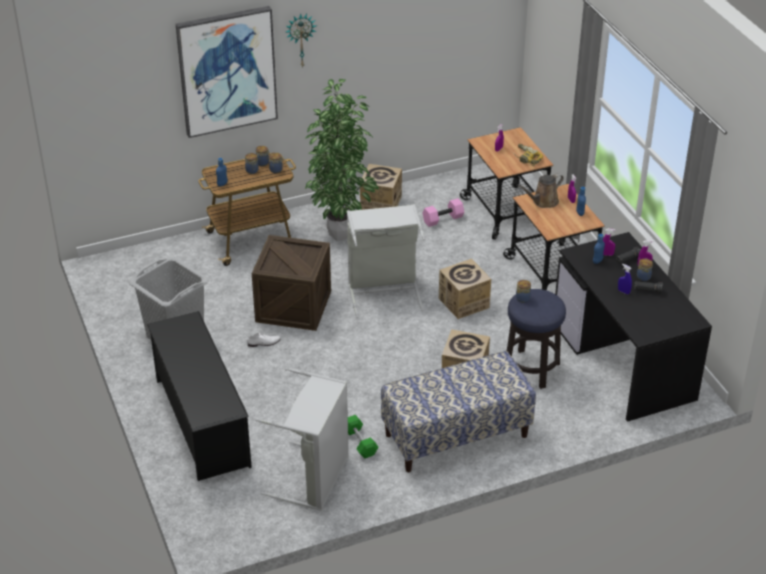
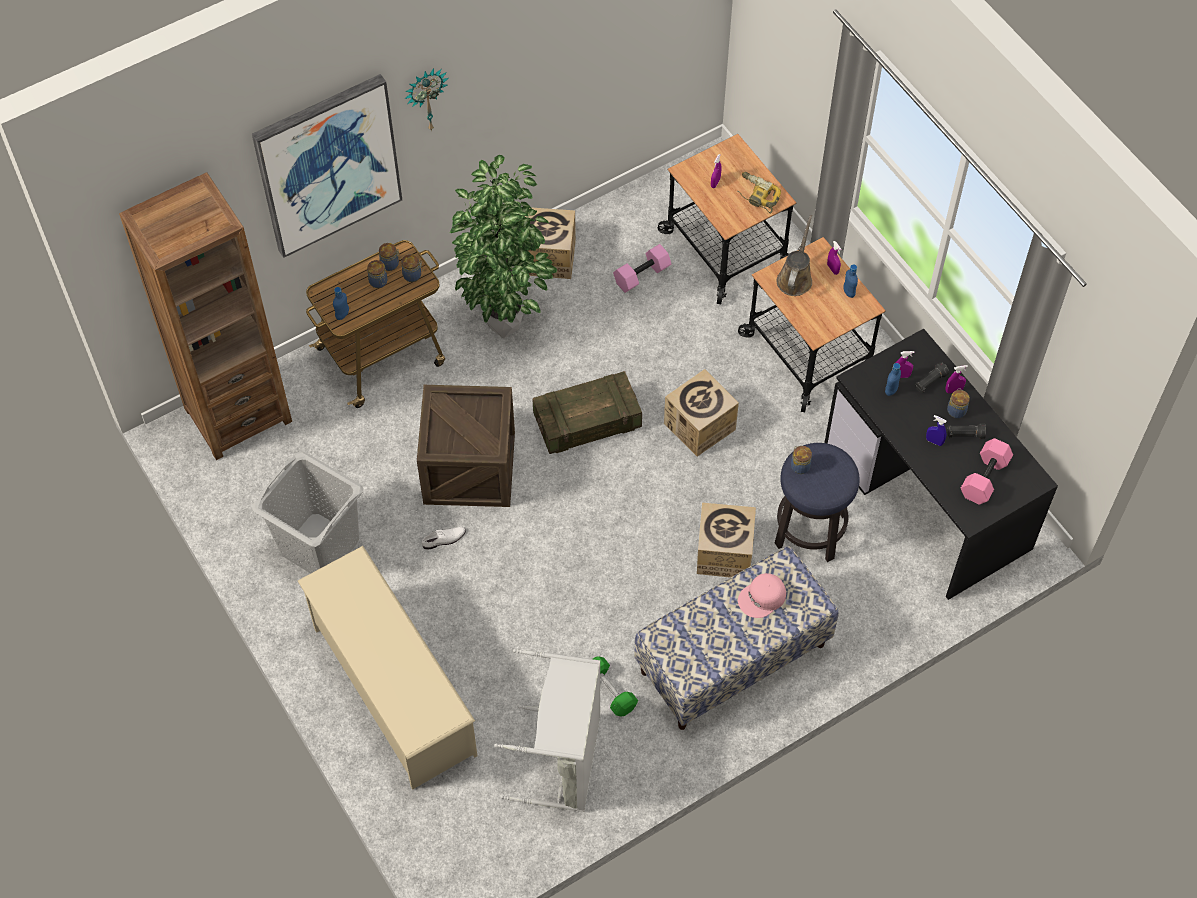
camera: 10 degrees left, 20 degrees up
black shoe rack [147,311,252,481] -> beige shoe rack [298,546,478,790]
grey laundry basket [347,204,425,318] -> crate [532,371,642,454]
brown watering can [518,173,564,208] -> brown watering can turned 150 degrees clockwise [777,215,812,296]
none -> brown bookcase [119,172,292,460]
none -> pink cap [738,573,786,618]
none -> pink dumbbell [961,438,1013,505]

